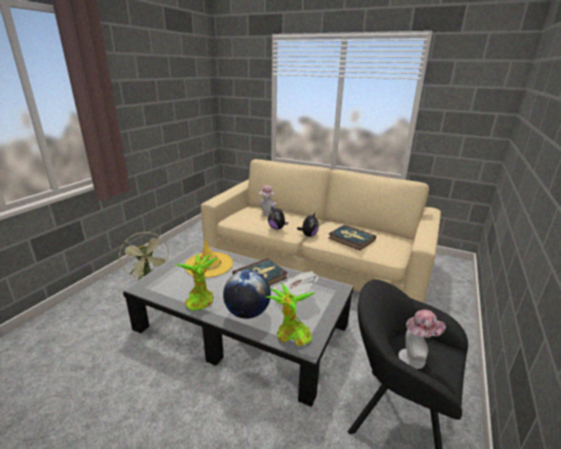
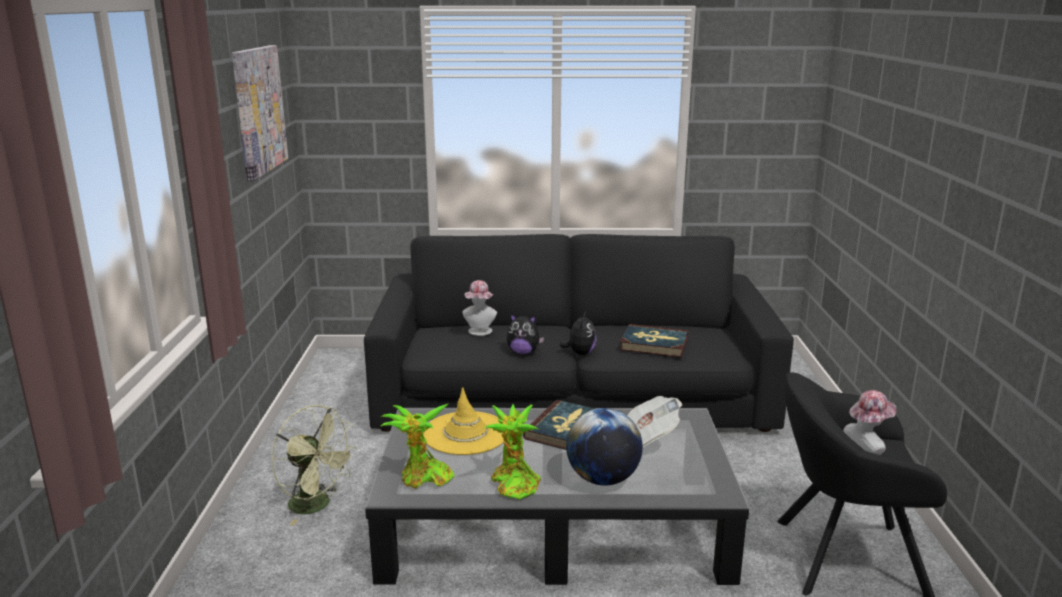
camera: 25 degrees left, 5 degrees down
beige sofa [201,159,441,303] -> black sofa [364,234,794,432]
potted plant [265,283,316,346] -> potted plant moved to [381,403,455,489]
none -> picture [232,45,288,181]

